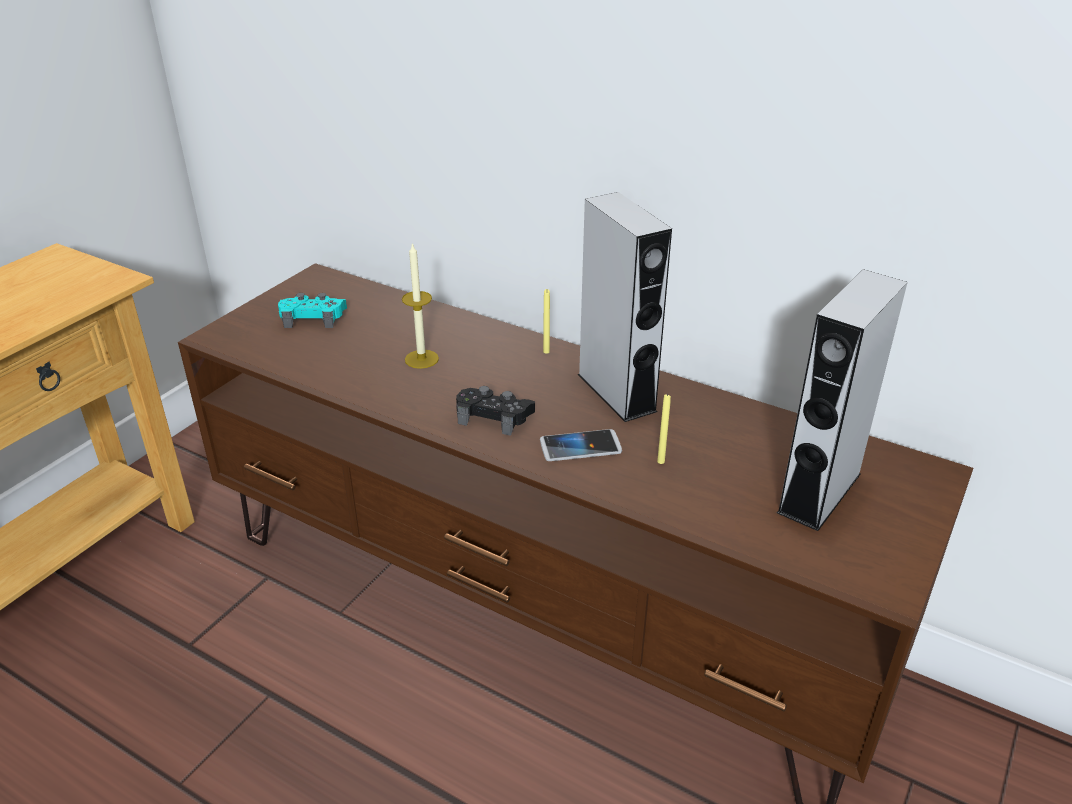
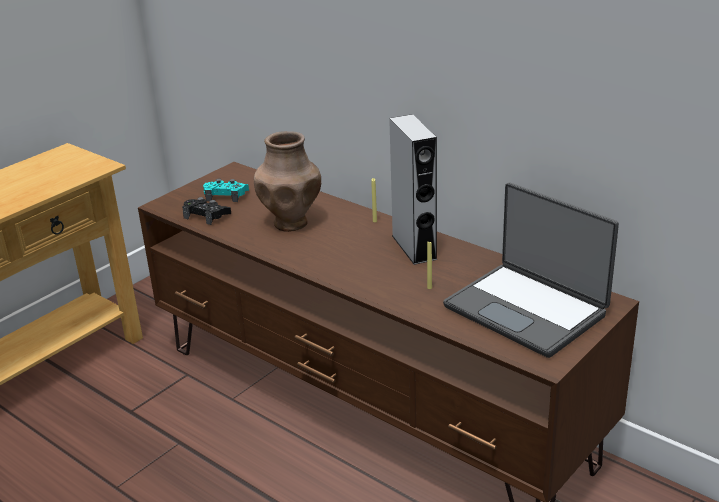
camera: 10 degrees right, 5 degrees down
candle [402,242,439,369] -> brown vase [254,131,321,232]
black game controller [456,386,535,436] -> black game controller moved to [182,197,231,225]
phone [540,429,622,461] -> none
grey speaker [777,269,908,531] -> laptop [443,182,619,358]

